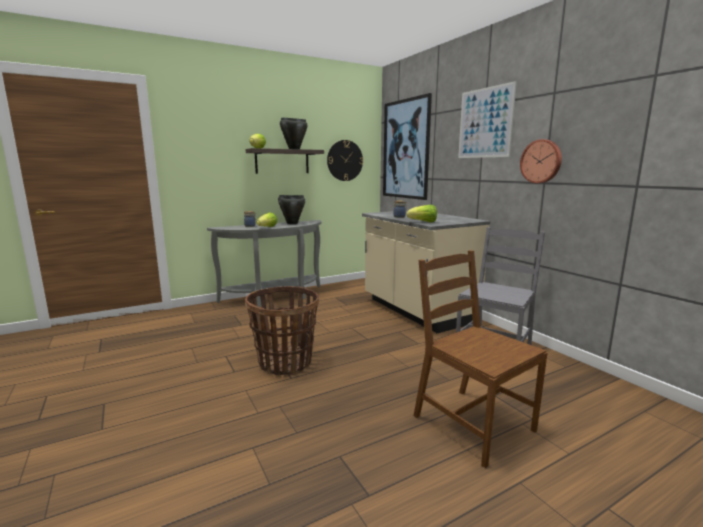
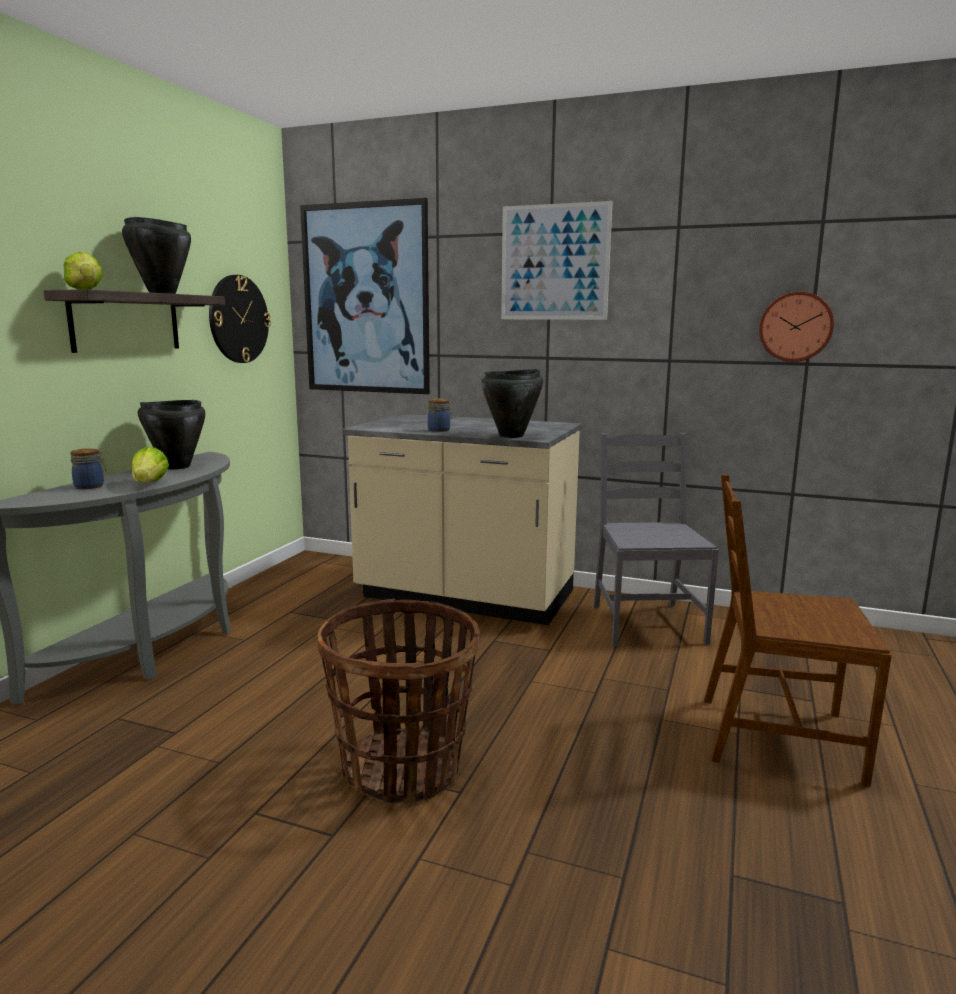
camera: 40 degrees left, 0 degrees up
lettuce [407,205,437,223] -> black cooking pot [481,369,543,438]
wall clock [520,139,562,183] -> wall clock moved to [759,291,834,362]

